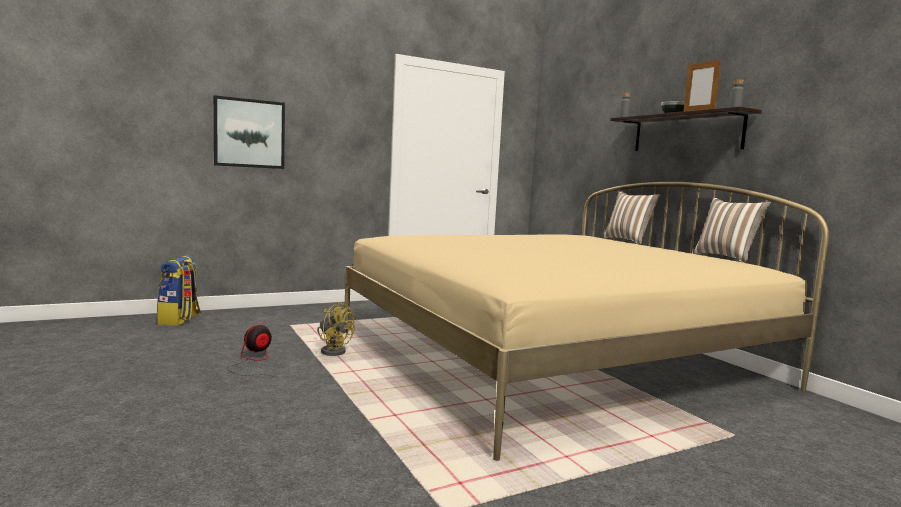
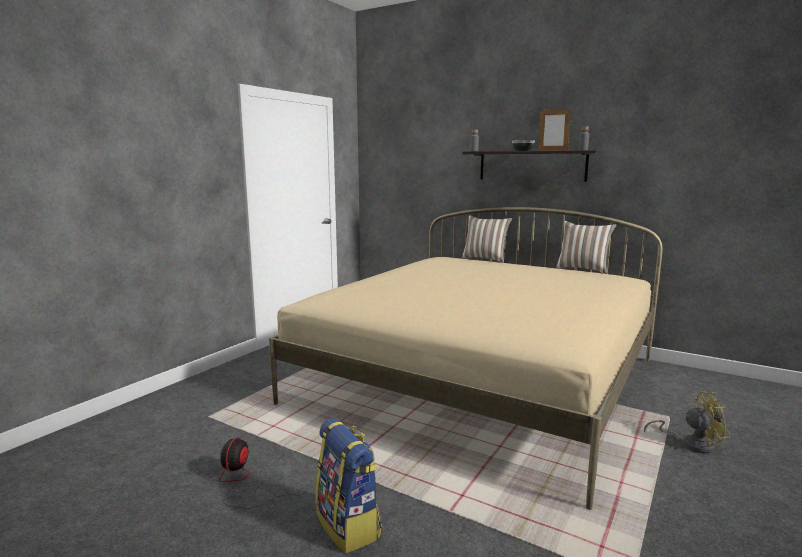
camera: 30 degrees left, 5 degrees up
backpack [157,256,201,326] -> backpack moved to [315,418,382,553]
picture [214,95,285,169] -> none
yellow fan [317,302,355,356] -> yellow fan moved to [644,391,730,453]

